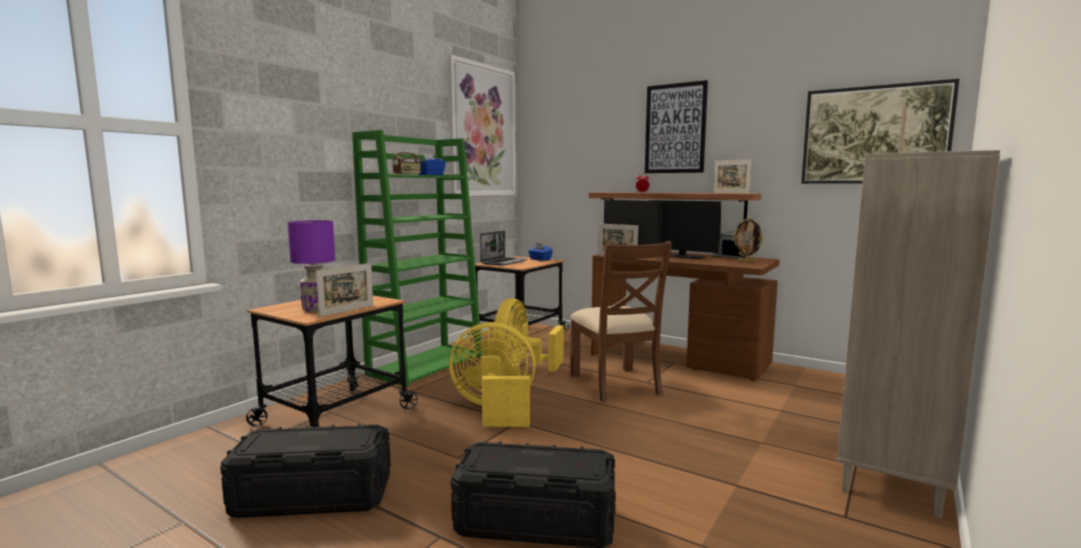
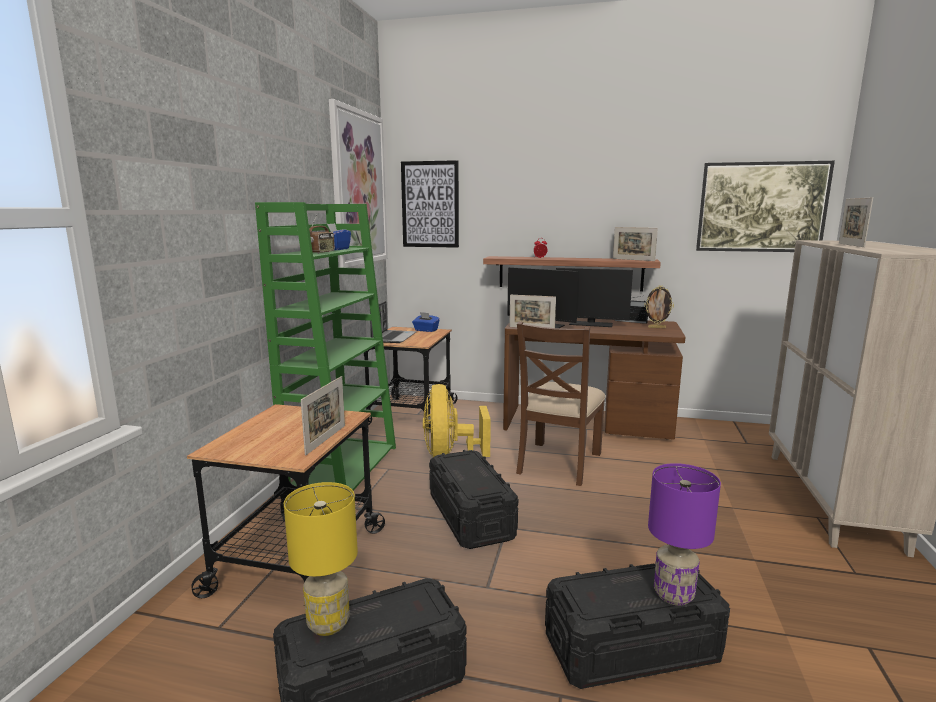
camera: 20 degrees left, 5 degrees up
purple table lamp [287,220,335,312] -> purple table lamp moved to [648,463,721,606]
yellow fan [449,322,536,427] -> black storage box [429,450,518,549]
brown chair [570,241,672,402] -> brown chair turned 60 degrees clockwise [516,322,606,486]
picture [645,80,708,173] -> picture moved to [401,160,459,248]
none -> yellow table lamp [284,482,358,636]

